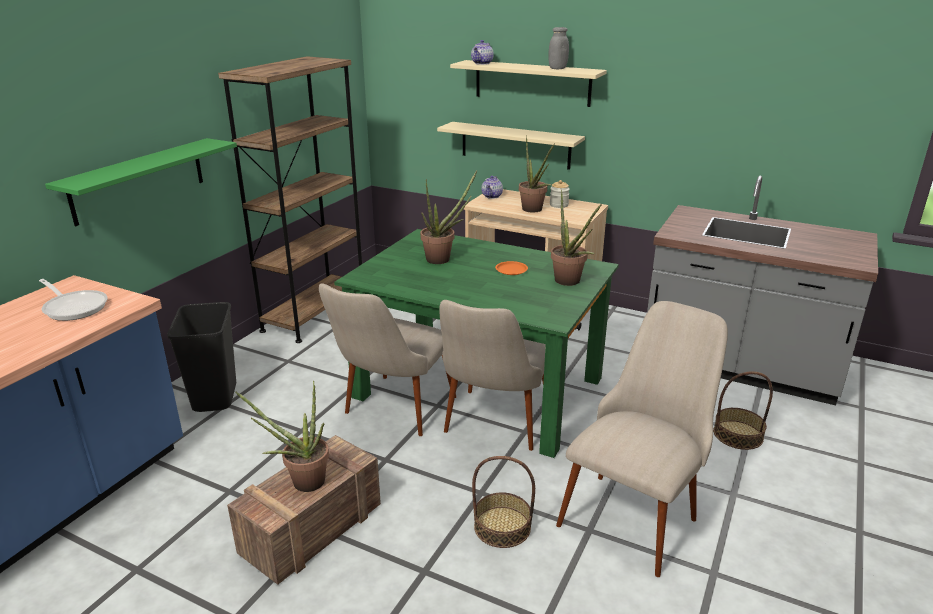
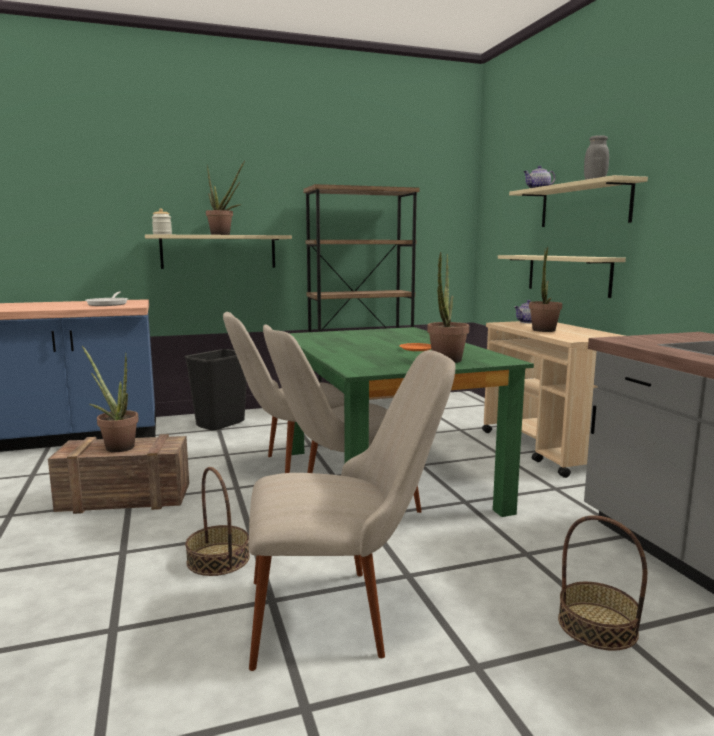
camera: 45 degrees right, 15 degrees down
green shelf [45,138,237,226] -> beige shelf [145,234,292,269]
potted plant [420,170,477,264] -> potted plant moved to [206,161,245,235]
jar [550,180,570,208] -> jar moved to [152,208,172,235]

